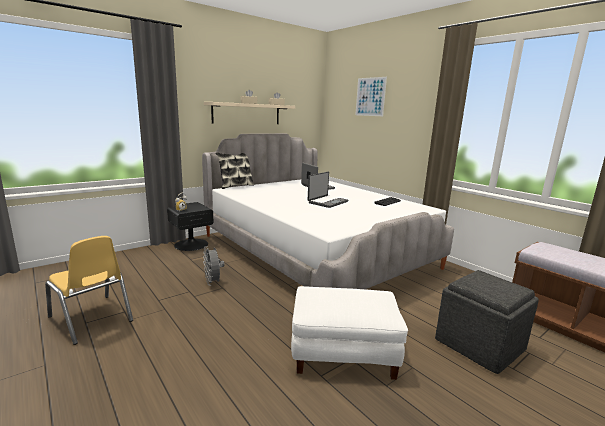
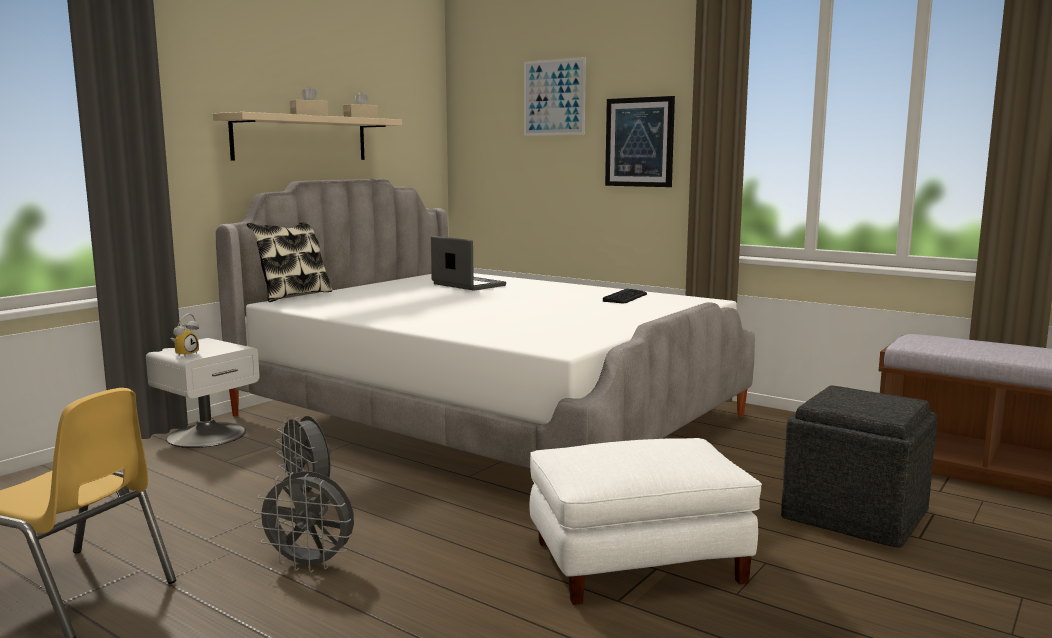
camera: 15 degrees left, 5 degrees down
black nightstand [167,202,214,251] -> white nightstand [146,338,260,448]
laptop [308,172,348,208] -> none
none -> grey fan [253,471,354,573]
none -> picture [605,96,675,187]

